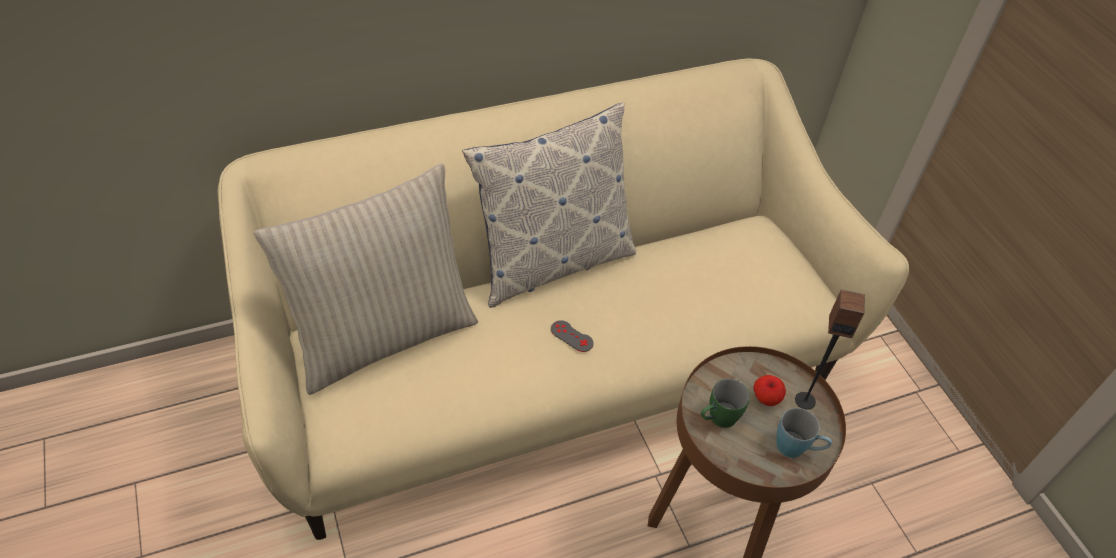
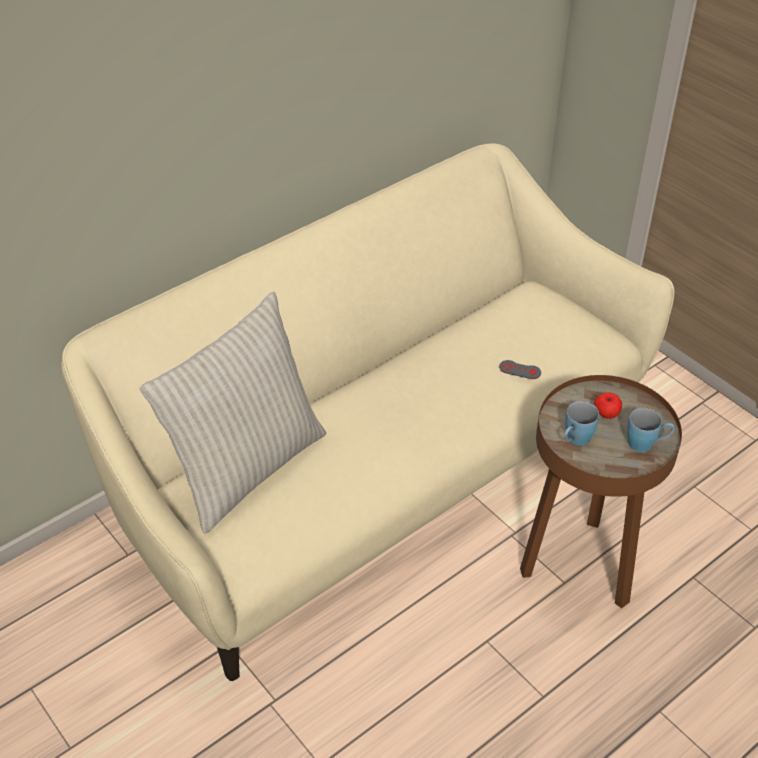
camera: 15 degrees left, 5 degrees down
pillow [462,103,636,308] -> none
grey game controller [551,320,594,352] -> grey game controller moved to [499,360,541,379]
green mug [701,378,750,428] -> blue mug [564,401,599,446]
speaker [795,289,865,410] -> none

